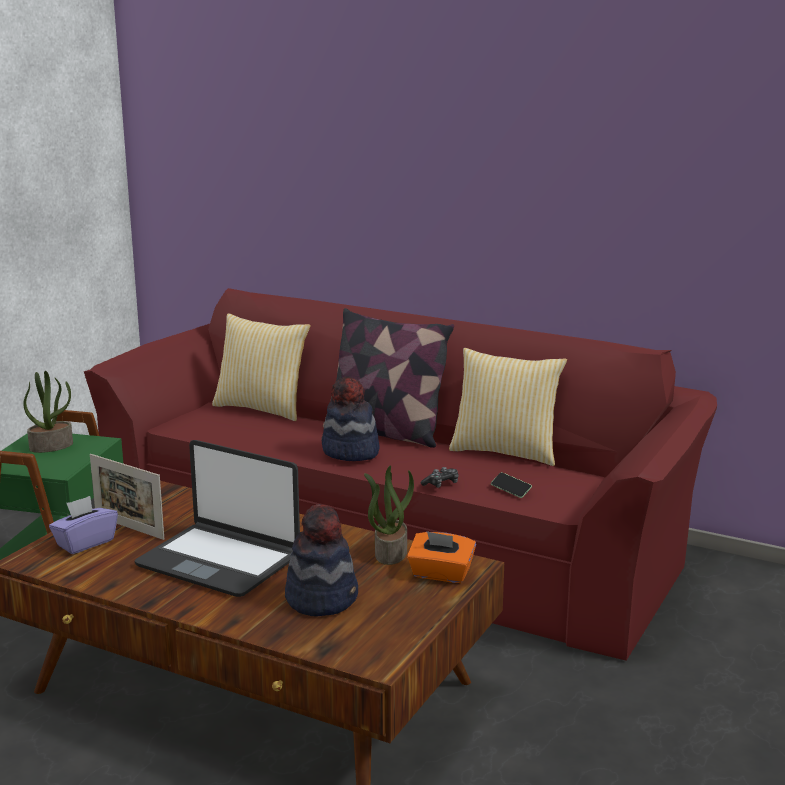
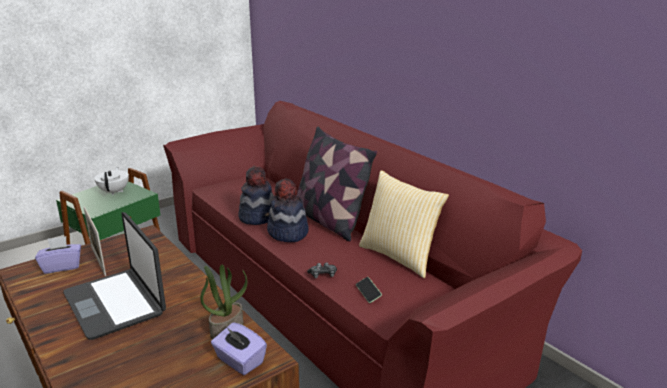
camera: 25 degrees right, 5 degrees up
potted plant [24,371,73,453] -> white teapot [94,167,129,195]
pillow [212,313,311,421] -> none
hat [285,504,358,617] -> hat moved to [238,166,274,225]
orange tissue box [407,531,476,583] -> purple tissue box [211,323,267,375]

